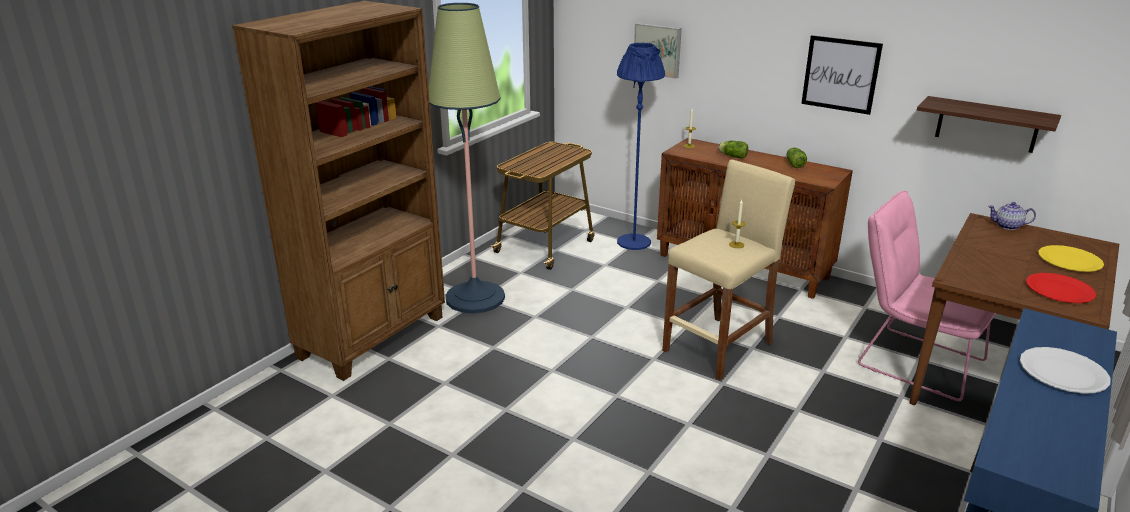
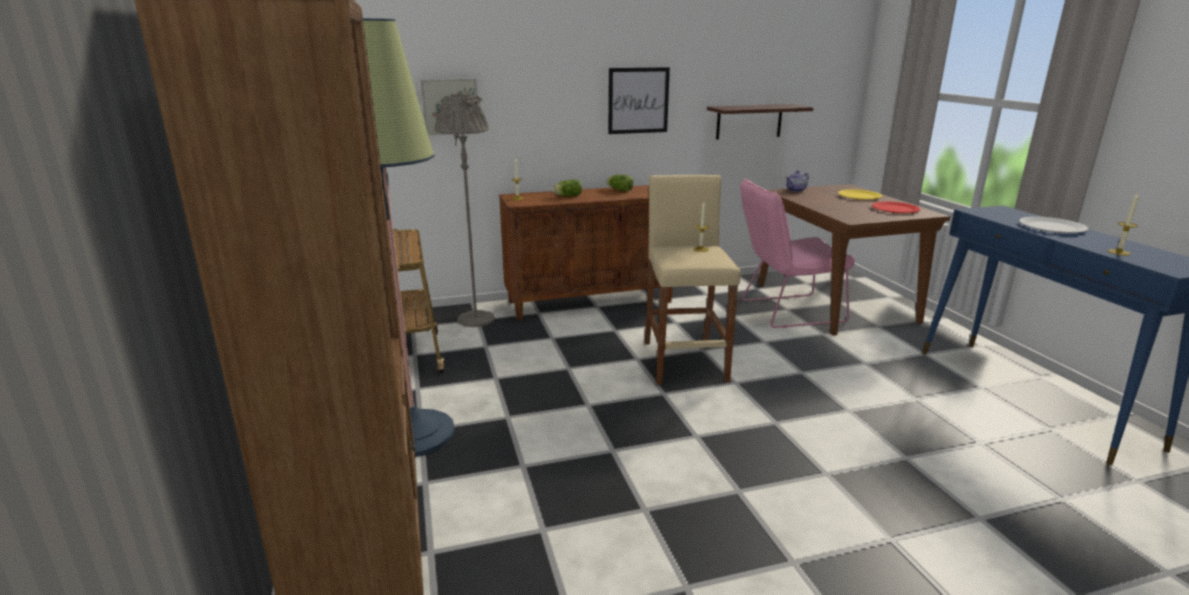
camera: 50 degrees left, 5 degrees down
blue floor lamp [617,42,665,250] -> grey floor lamp [434,94,495,327]
none -> candle [1108,193,1139,256]

